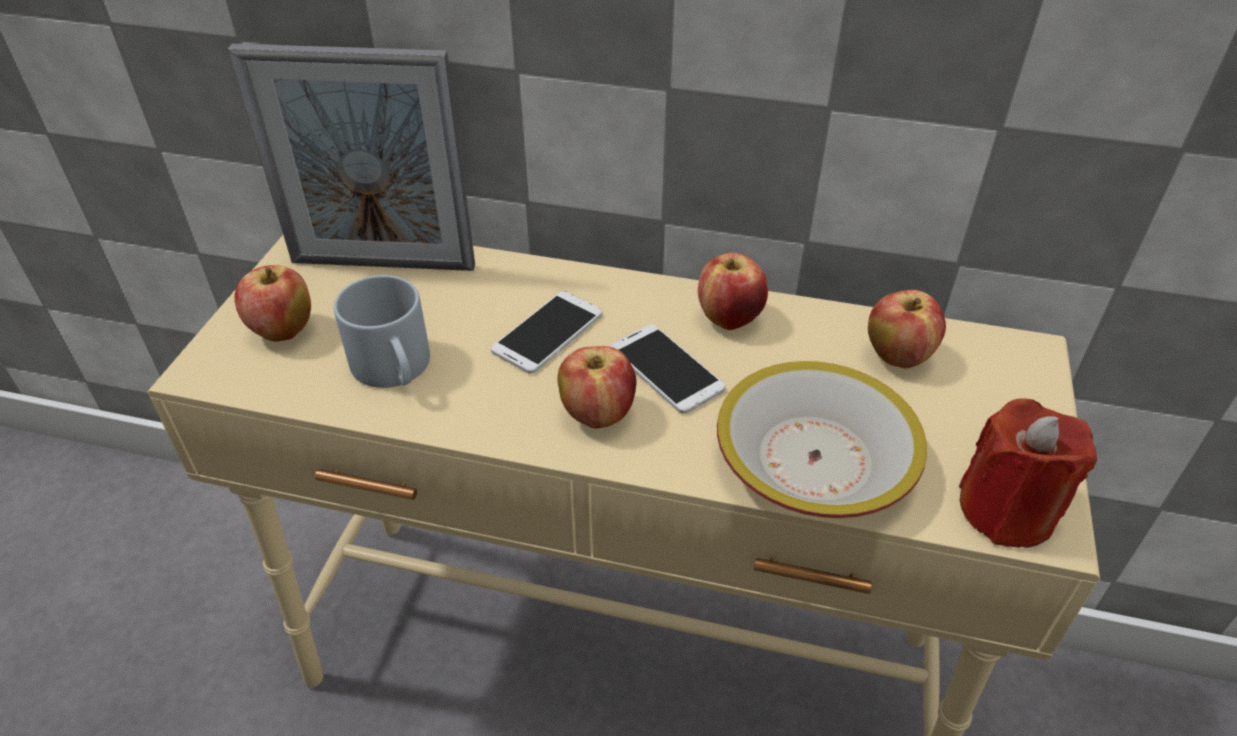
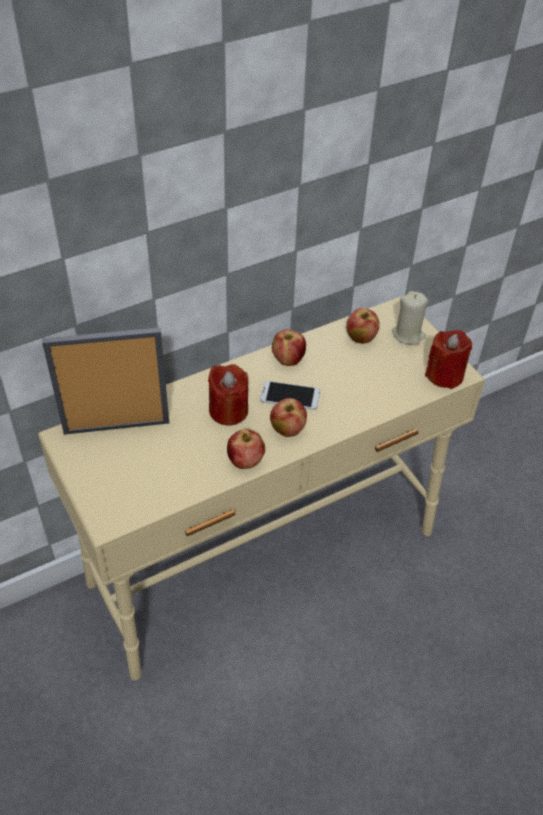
camera: 45 degrees left, 5 degrees up
picture frame [228,44,475,271] -> picture frame turned 150 degrees counterclockwise [42,328,169,434]
apple [234,265,311,341] -> apple moved to [227,429,265,469]
grey mug [334,275,430,388] -> none
phone [491,291,602,374] -> red candle [208,364,248,426]
bowl [717,361,927,518] -> none
none -> beige candle [392,291,428,345]

